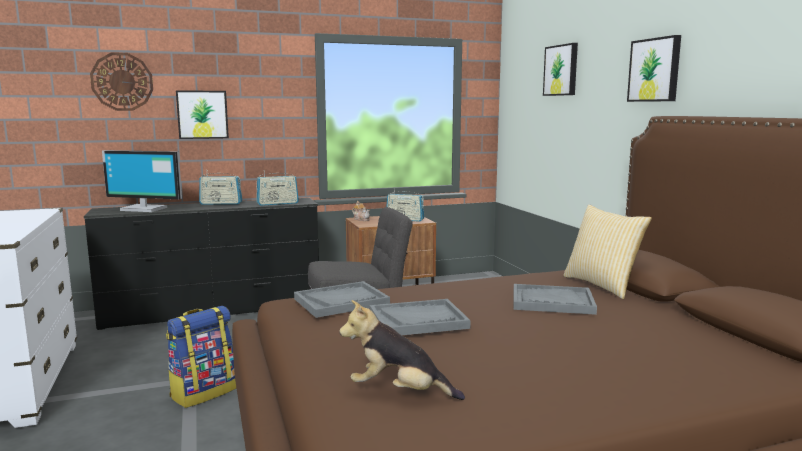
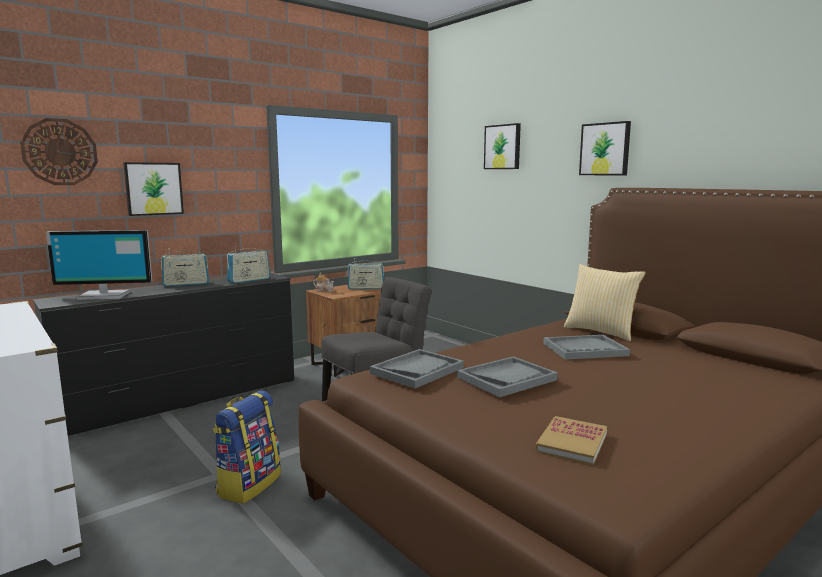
camera: 20 degrees left, 0 degrees up
plush toy [339,300,465,400] -> book [535,416,607,465]

